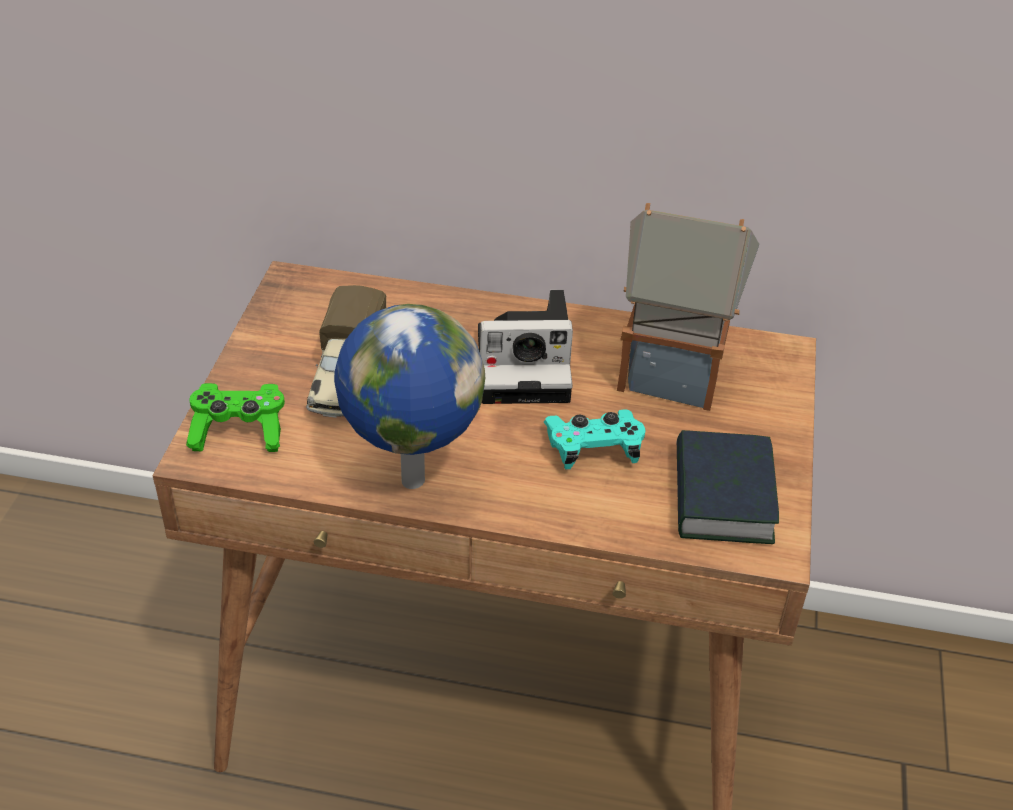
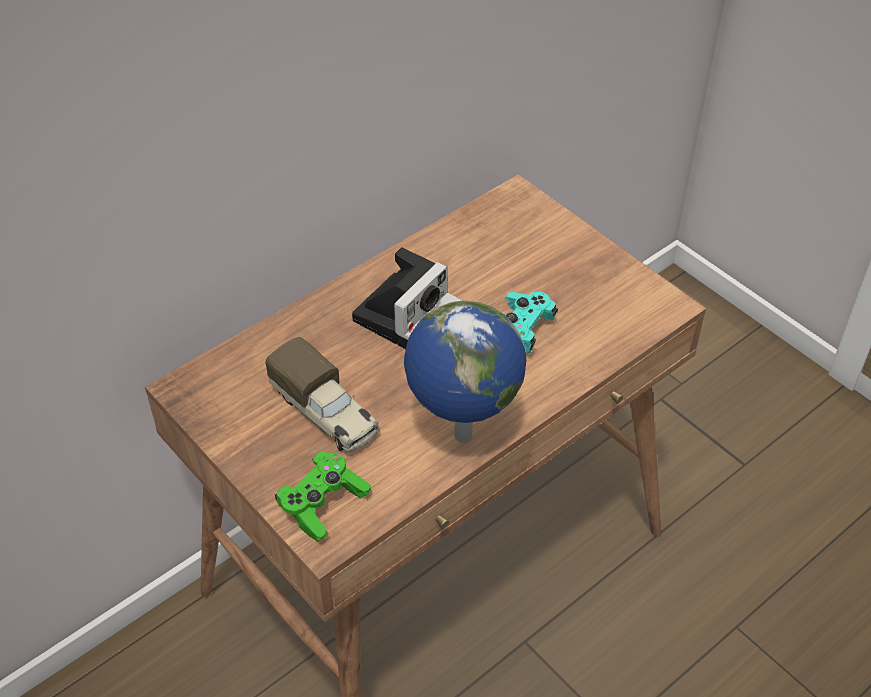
camera: 50 degrees left, 5 degrees up
toy house [617,203,759,411] -> none
book [677,430,779,544] -> none

